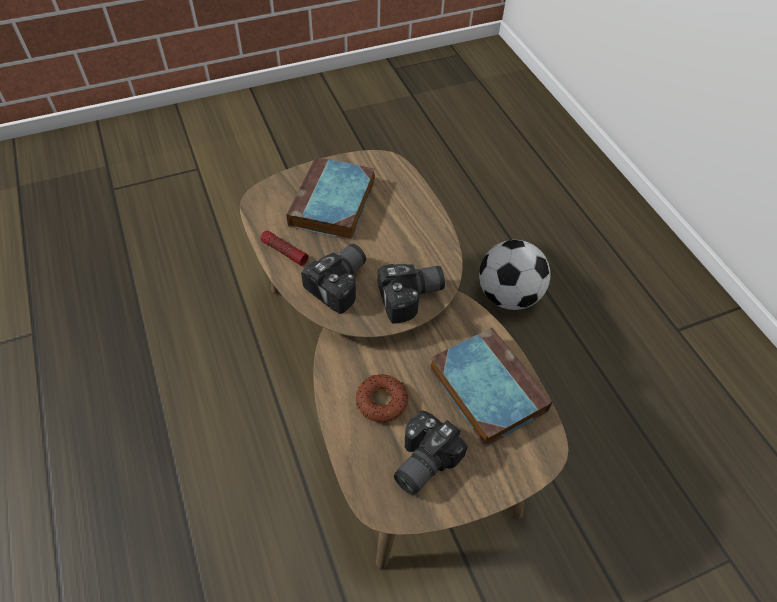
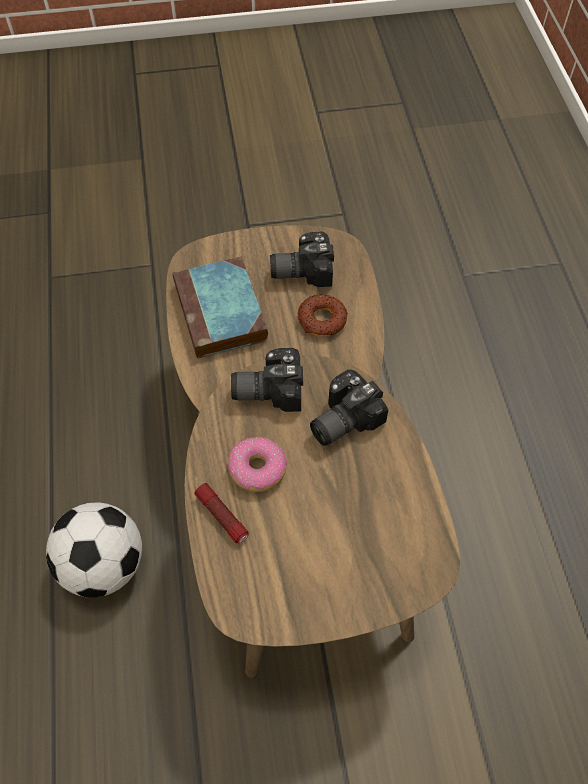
camera: 165 degrees left, 5 degrees up
flashlight [260,230,309,266] -> flashlight moved to [194,483,249,543]
book [286,157,375,240] -> none
camera [394,410,468,495] -> camera turned 150 degrees counterclockwise [270,231,334,287]
none -> donut [228,437,287,492]

